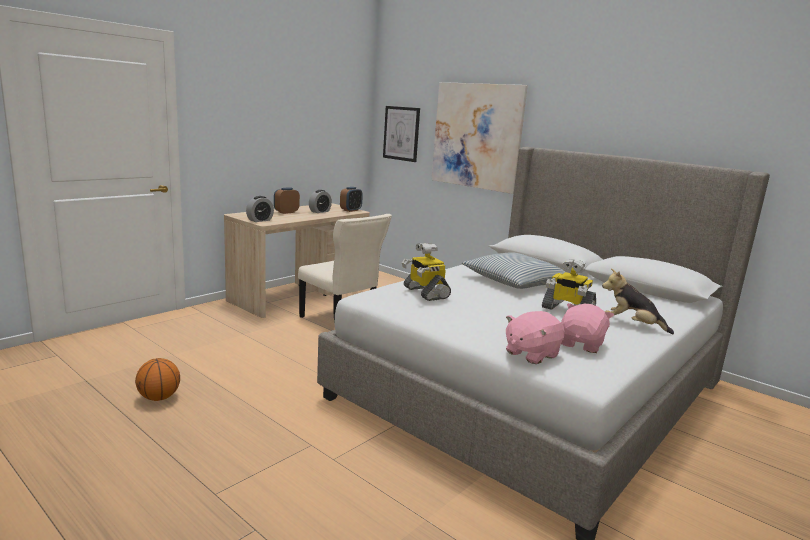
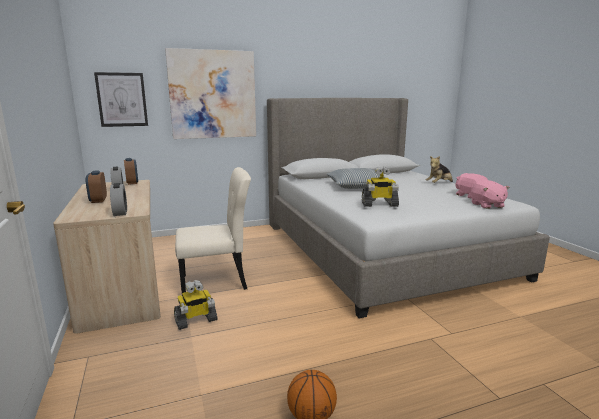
camera: 60 degrees left, 0 degrees up
toy robot [542,259,596,310] -> toy robot moved to [174,280,217,330]

